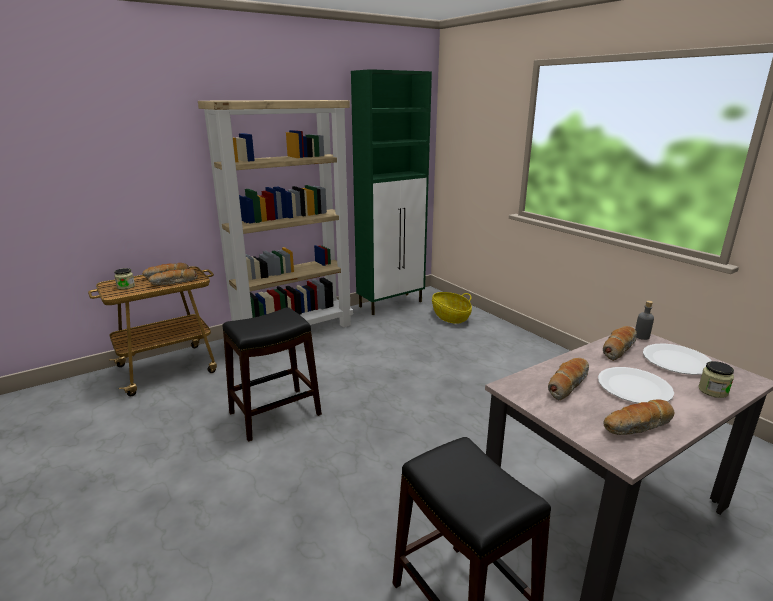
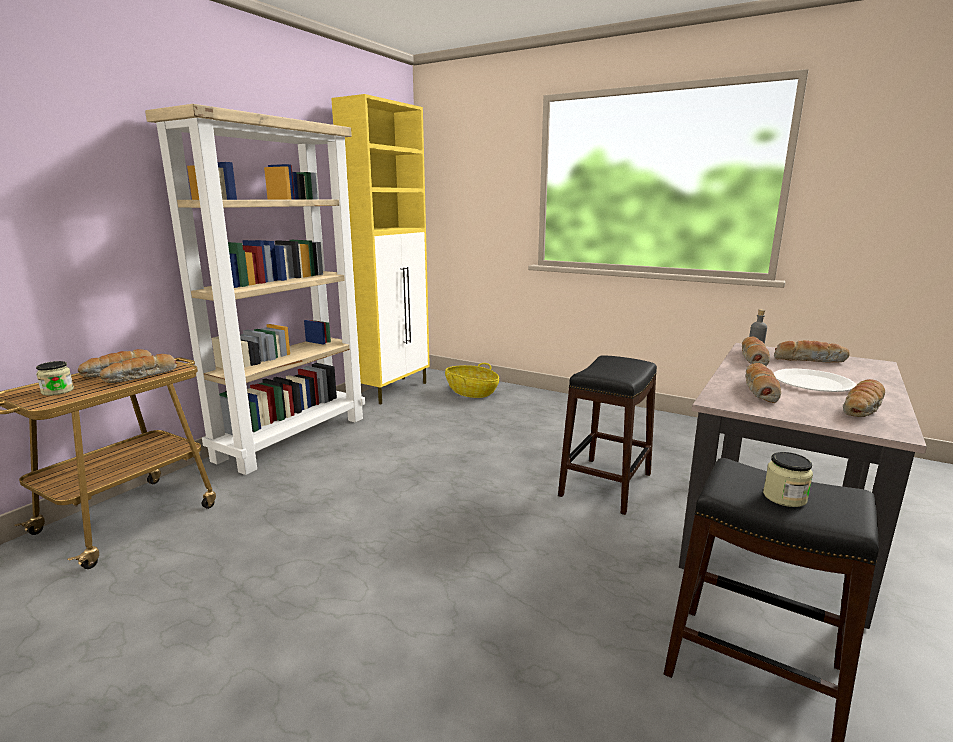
camera: 25 degrees left, 5 degrees down
black stool [222,307,322,442] -> black stool moved to [558,355,657,515]
green cabinet [351,69,432,315] -> yellow cabinet [331,94,430,404]
white plate [643,343,712,375] -> bread [774,340,850,363]
jar [698,361,734,398] -> jar moved to [763,452,813,507]

